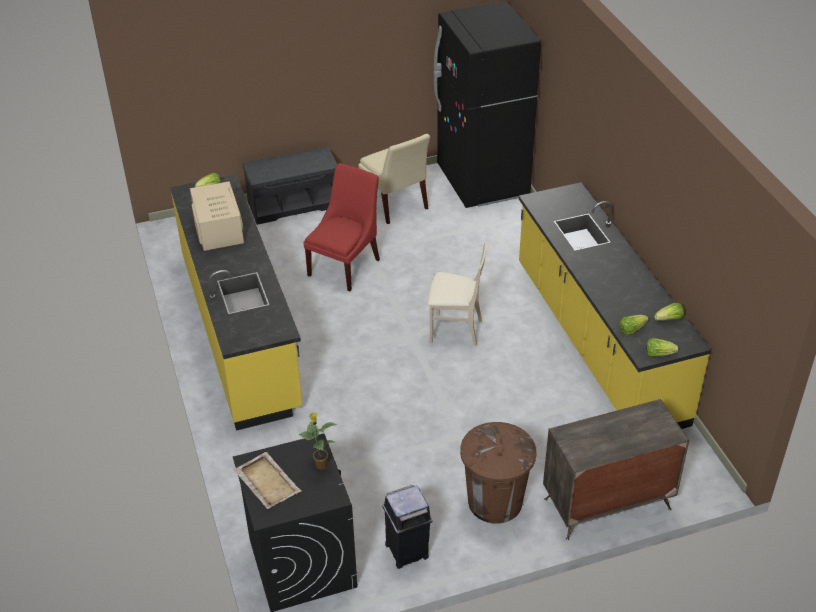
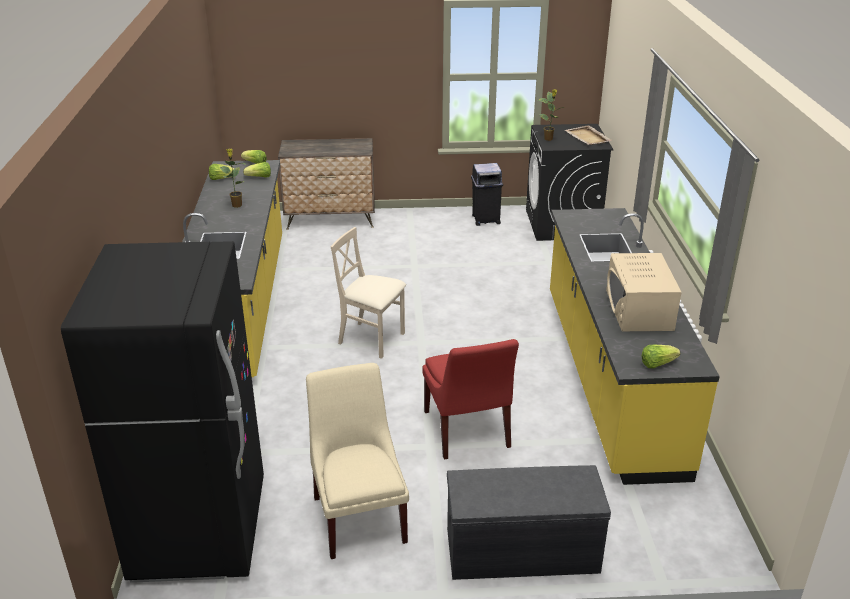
camera: 165 degrees left, 10 degrees down
red chair [304,163,380,291] -> red chair turned 60 degrees counterclockwise [422,339,519,460]
brown trash can [460,422,537,524] -> none
none -> potted plant [220,149,246,208]

